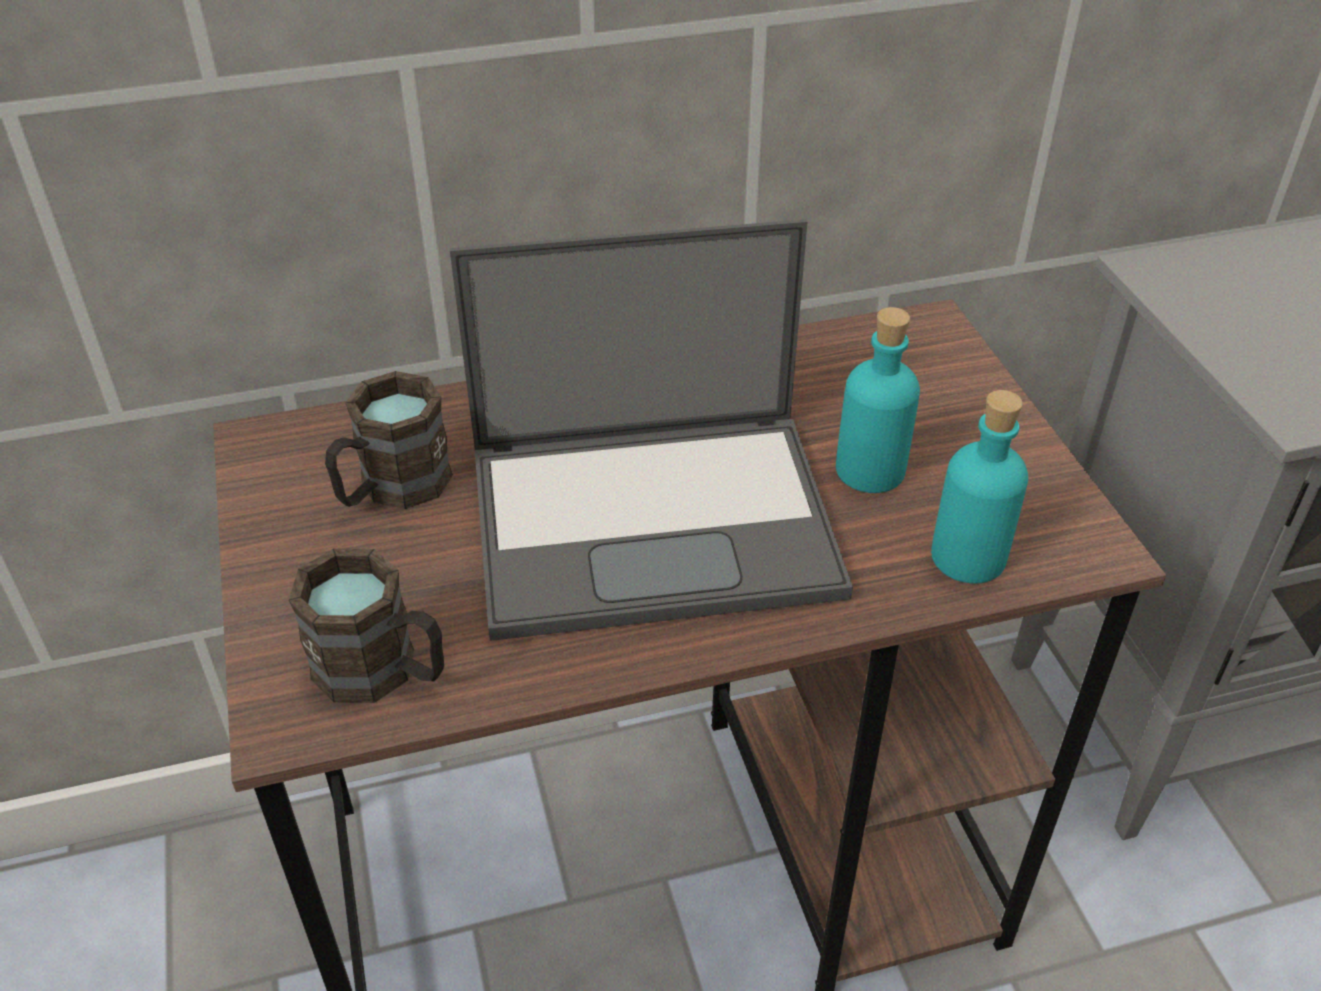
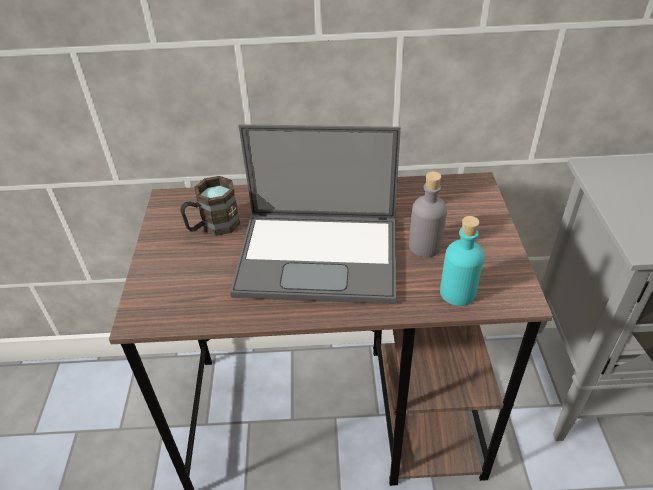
camera: 15 degrees right, 0 degrees up
brown mug [289,549,444,703] -> none
turquoise bottle [836,307,920,493] -> grey bottle [409,172,447,257]

